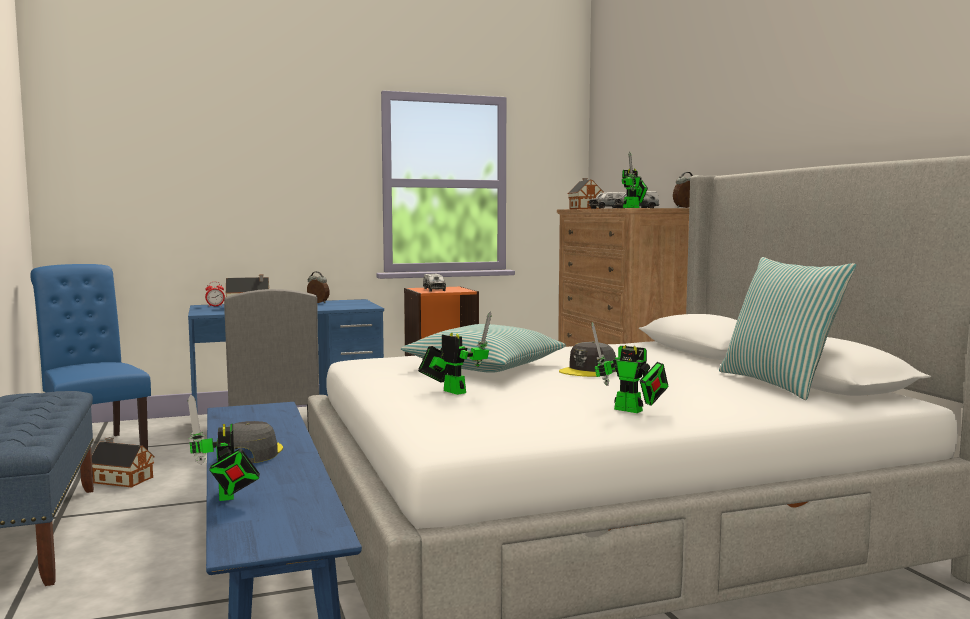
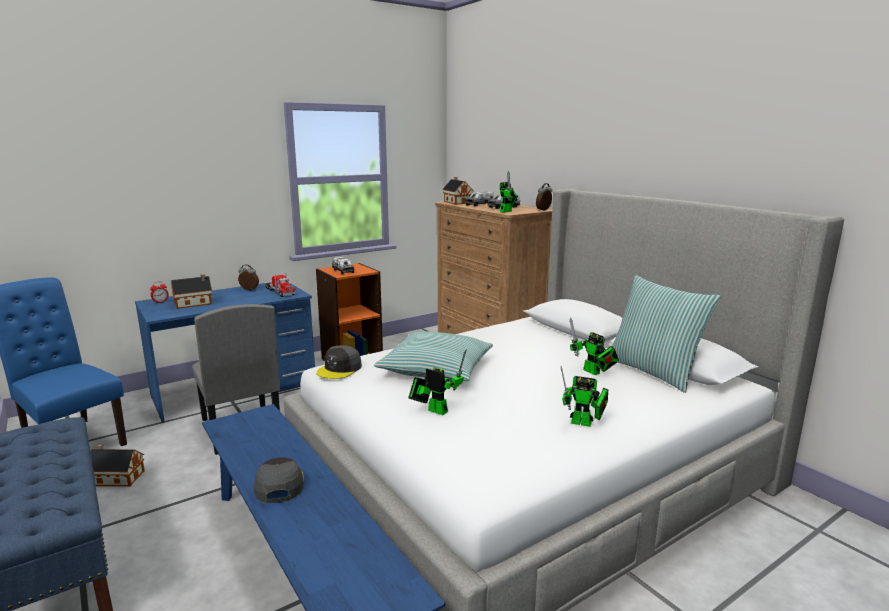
camera: 15 degrees left, 10 degrees up
toy robot [188,395,260,501] -> toy robot moved to [570,318,619,375]
grey cap [559,342,616,377] -> grey cap moved to [316,345,362,379]
none -> toy truck [265,273,296,297]

